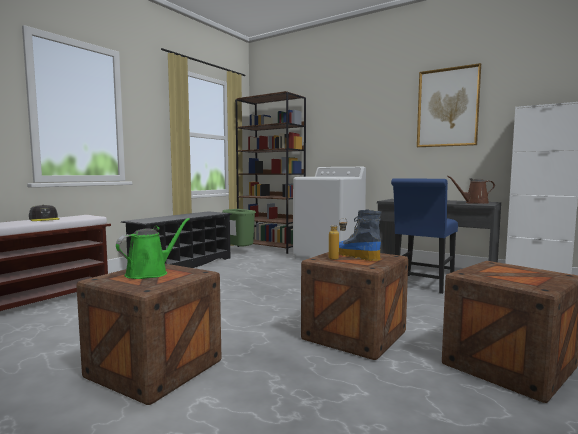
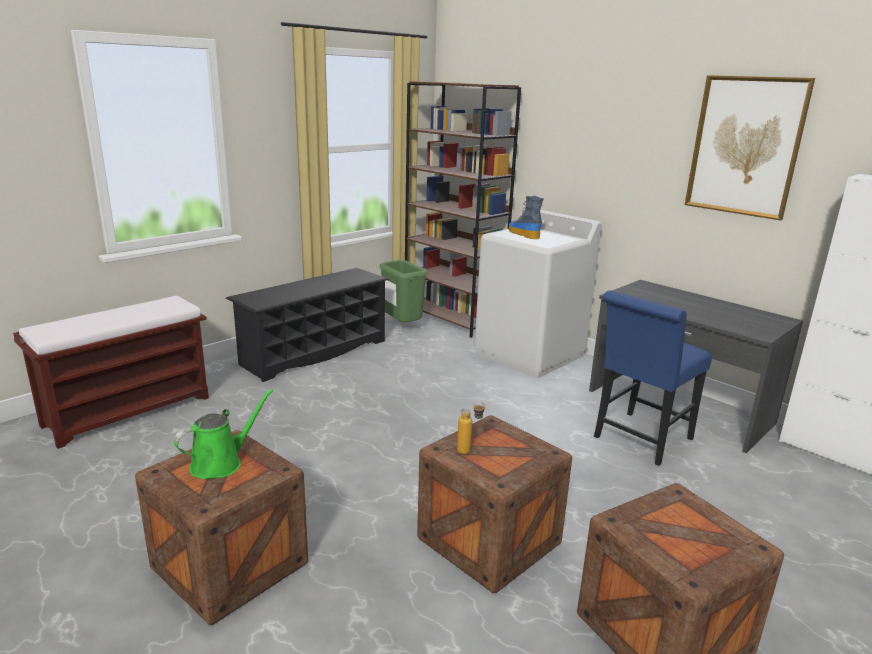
camera: 10 degrees right, 15 degrees up
grey cap [29,205,59,221] -> none
boot [339,209,382,261] -> boot moved to [509,196,544,239]
brown watering can [447,176,495,204] -> none

